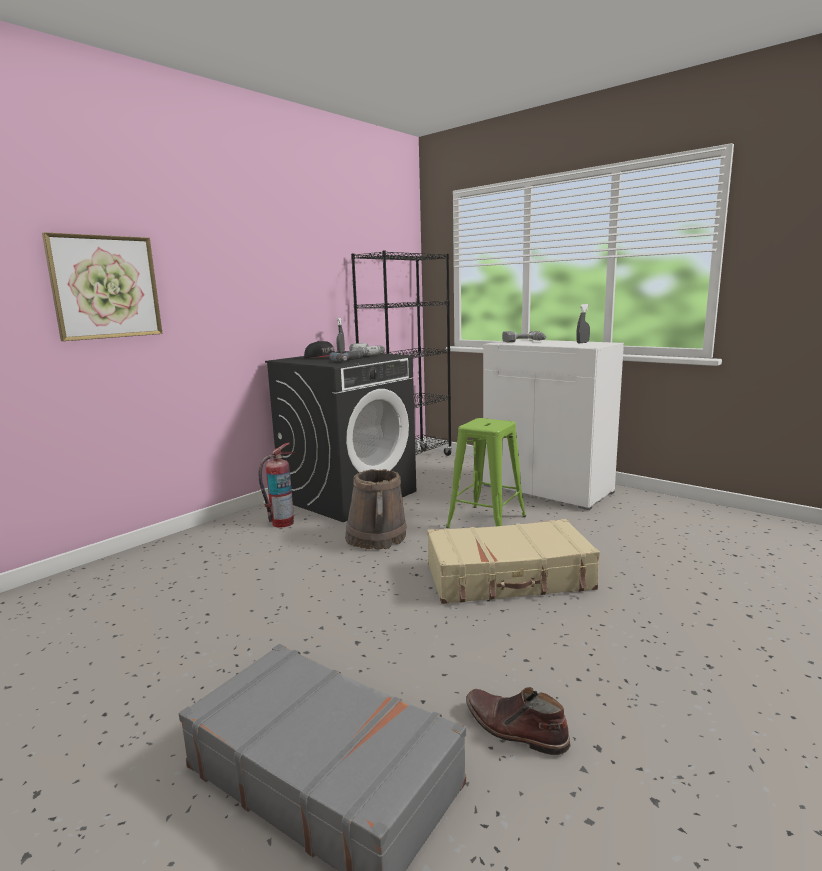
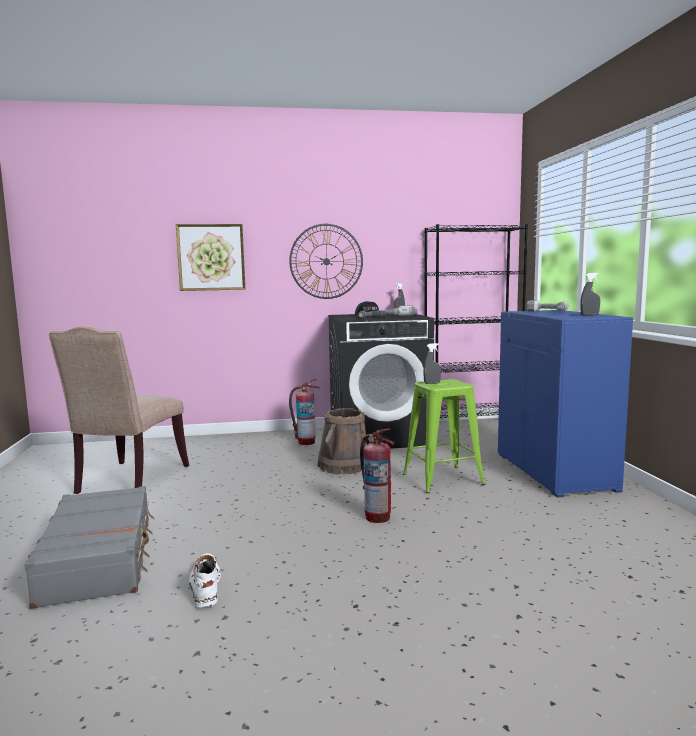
camera: 40 degrees right, 5 degrees down
beige suitcase [427,519,600,604] -> fire extinguisher [360,428,395,523]
brown boot [466,687,571,755] -> white boot [189,553,221,607]
white cabinet [483,339,624,510] -> blue cabinet [498,310,633,498]
none -> beige chair [49,326,189,494]
none -> wall clock [289,224,363,299]
none -> grey spray bottle [423,343,441,384]

